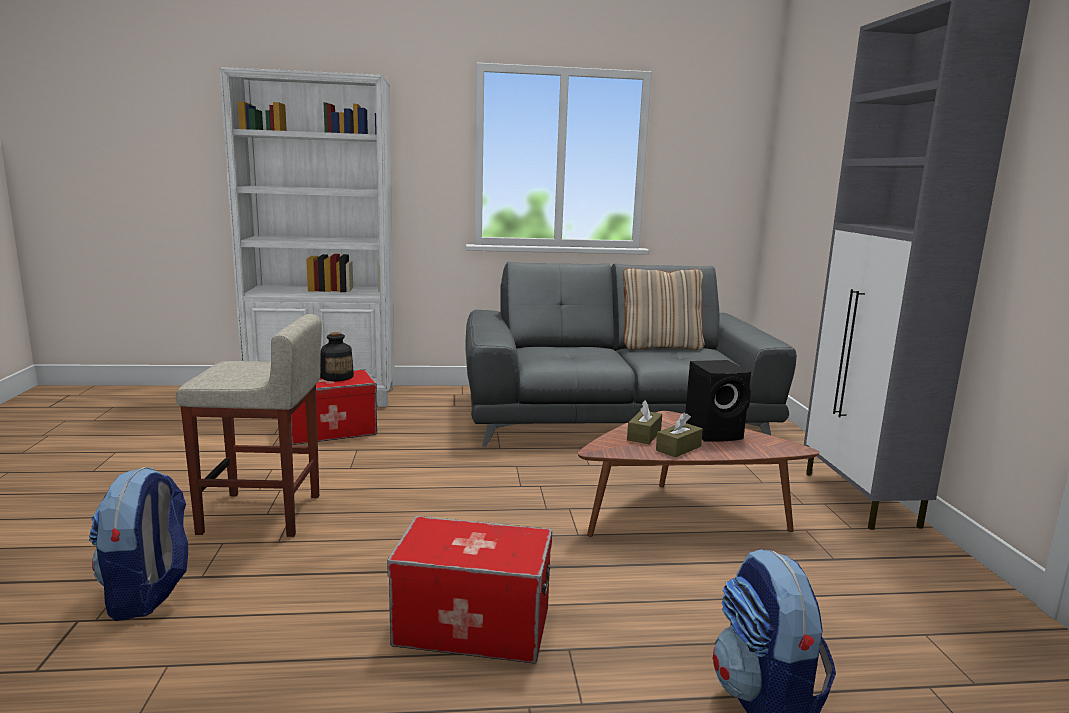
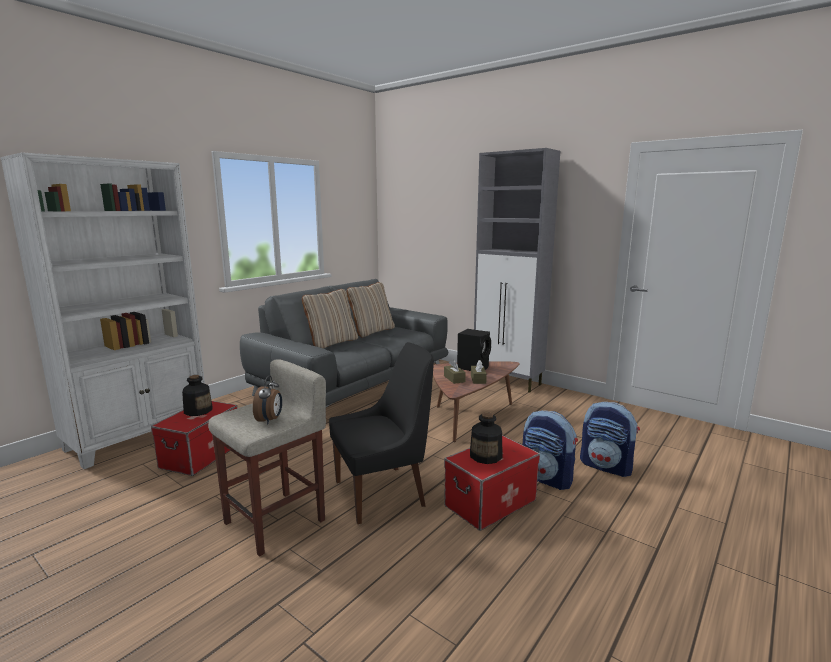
camera: 45 degrees left, 0 degrees up
backpack [89,467,188,621] -> backpack moved to [523,410,578,490]
none -> alarm clock [253,375,282,424]
none -> beige pillow [302,289,358,349]
none -> black chair [329,342,434,524]
none -> bottle [470,412,502,464]

